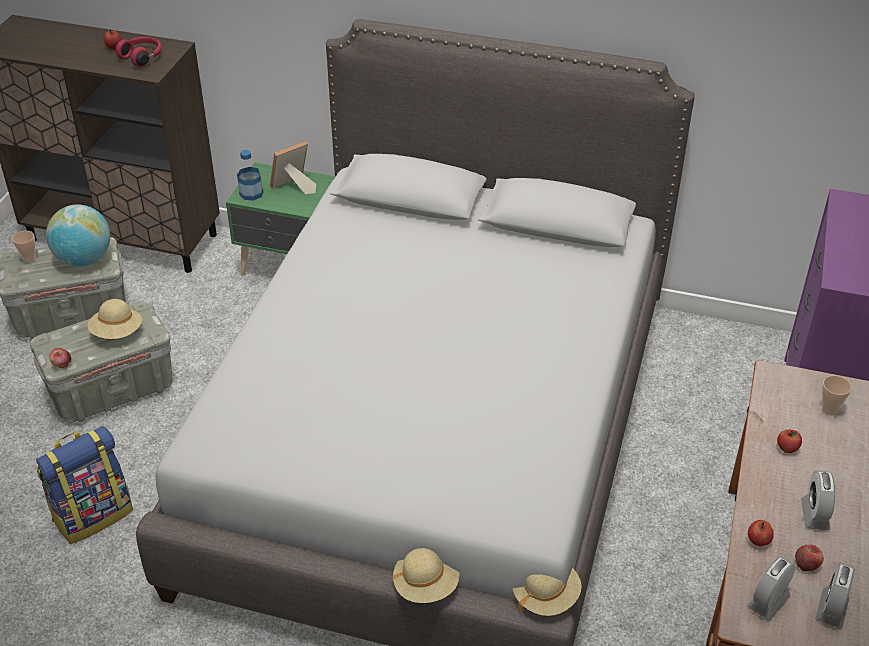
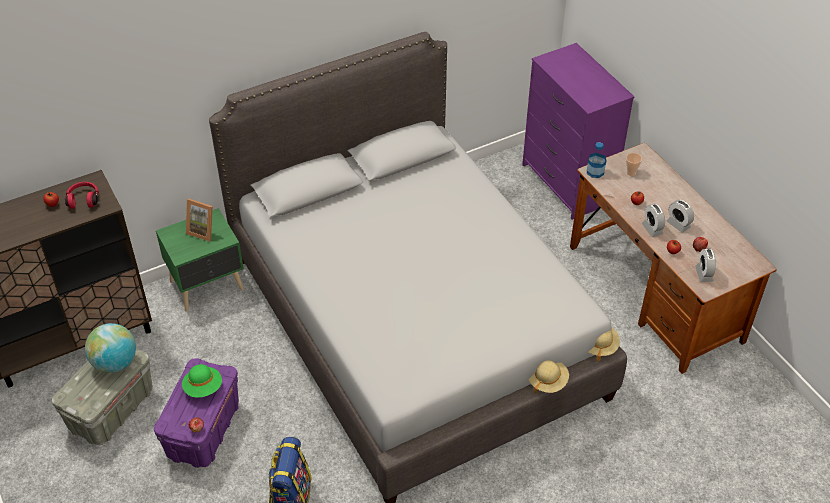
camera: 45 degrees left, 5 degrees up
cup [12,231,36,262] -> none
grey storage box [30,301,173,423] -> purple storage box [154,358,239,468]
beige hat [87,299,142,339] -> green hat [182,364,222,397]
bottle [237,150,264,200] -> bottle moved to [587,142,607,178]
picture frame [270,141,316,194] -> picture frame turned 75 degrees counterclockwise [186,199,213,242]
alarm clock [815,563,855,629] -> alarm clock moved to [642,204,665,237]

